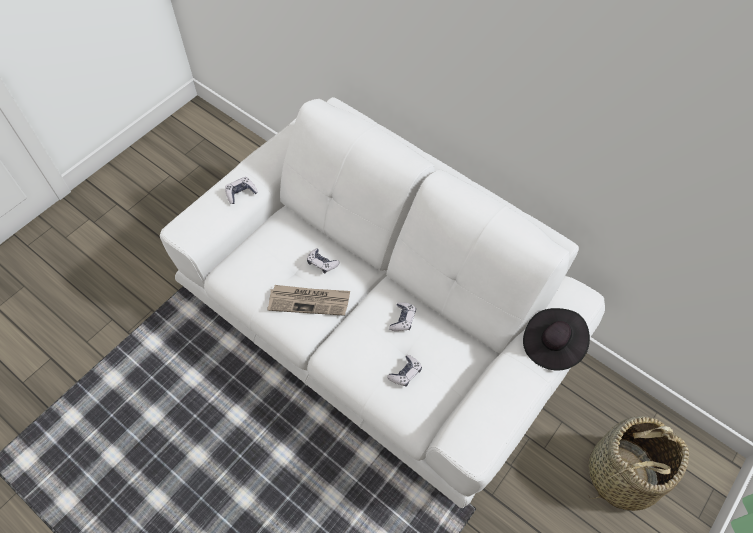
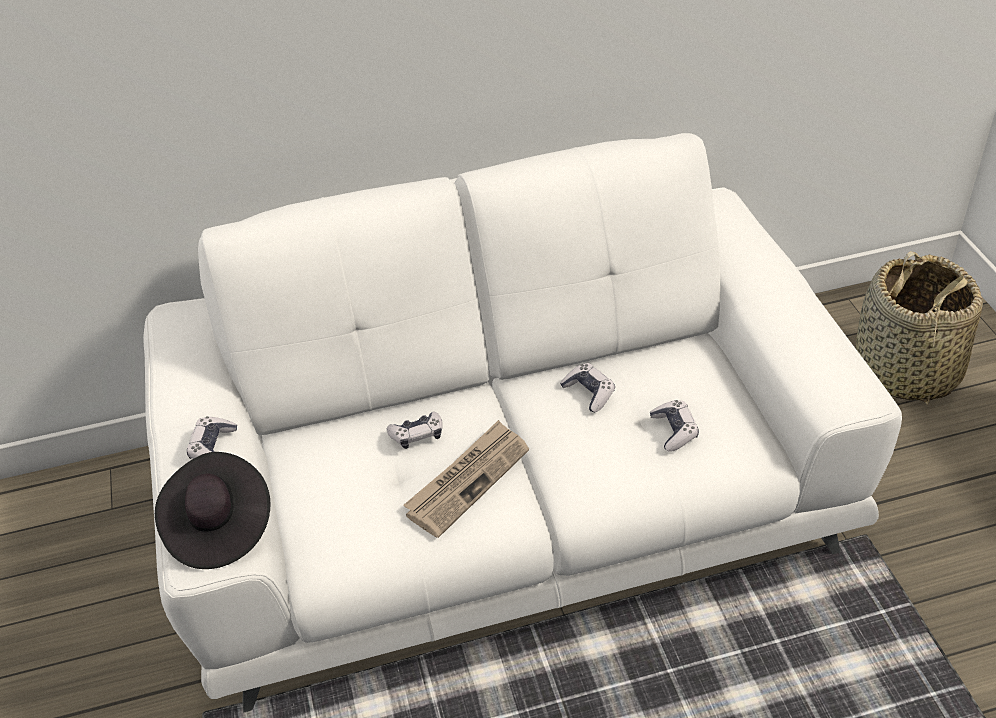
camera: 50 degrees left, 15 degrees down
black hat [523,308,590,370] -> black hat moved to [155,452,271,569]

